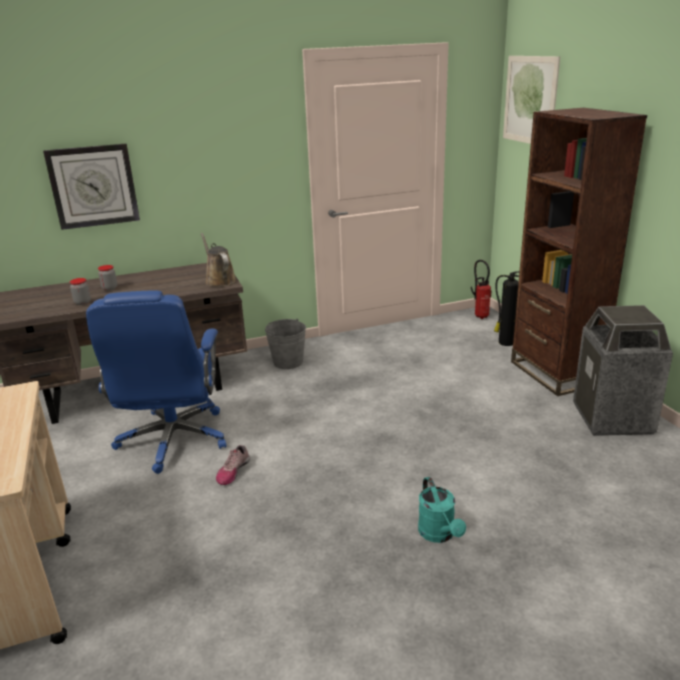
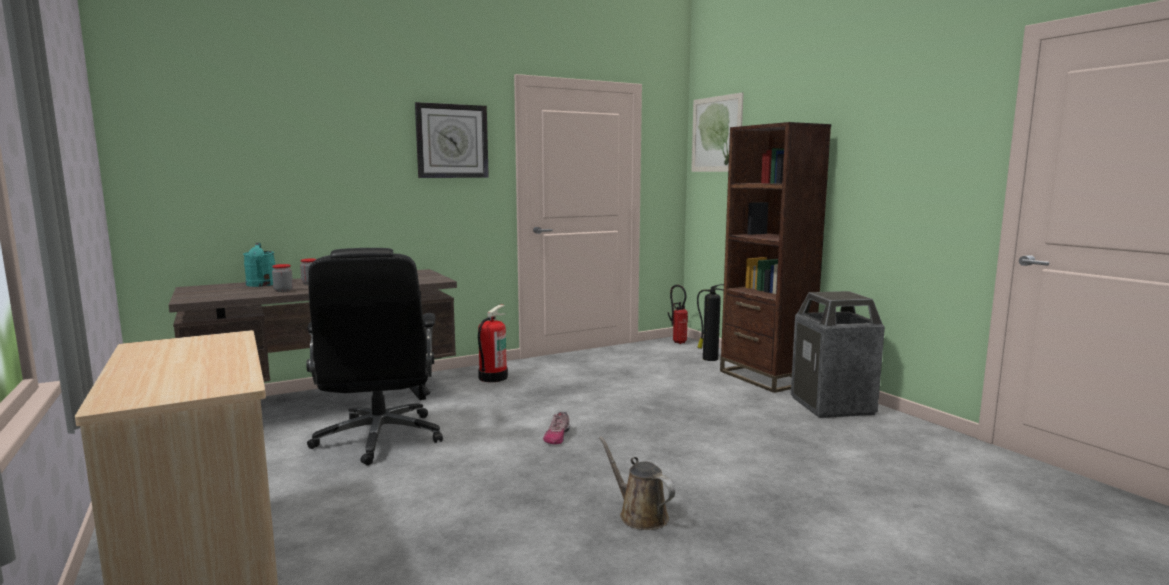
camera: 10 degrees left, 15 degrees down
wall clock [43,144,140,230] -> wall clock moved to [415,102,489,178]
blue office chair [86,291,226,474] -> black office chair [306,248,443,465]
brown watering can [201,233,236,287] -> brown watering can moved to [599,436,675,530]
shoe [216,445,250,485] -> shoe moved to [543,412,570,445]
grey bucket [265,319,306,369] -> fire extinguisher [478,305,508,382]
turquoise watering can [418,477,466,543] -> turquoise watering can moved to [243,243,275,287]

